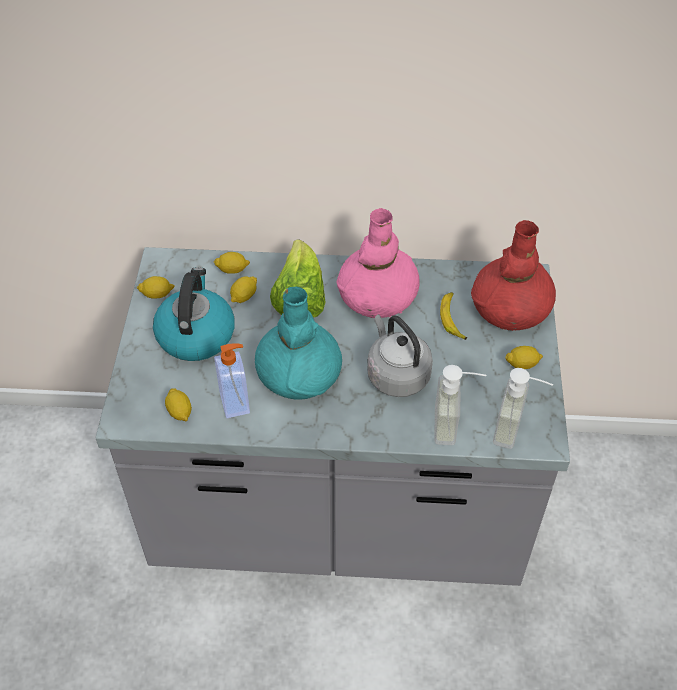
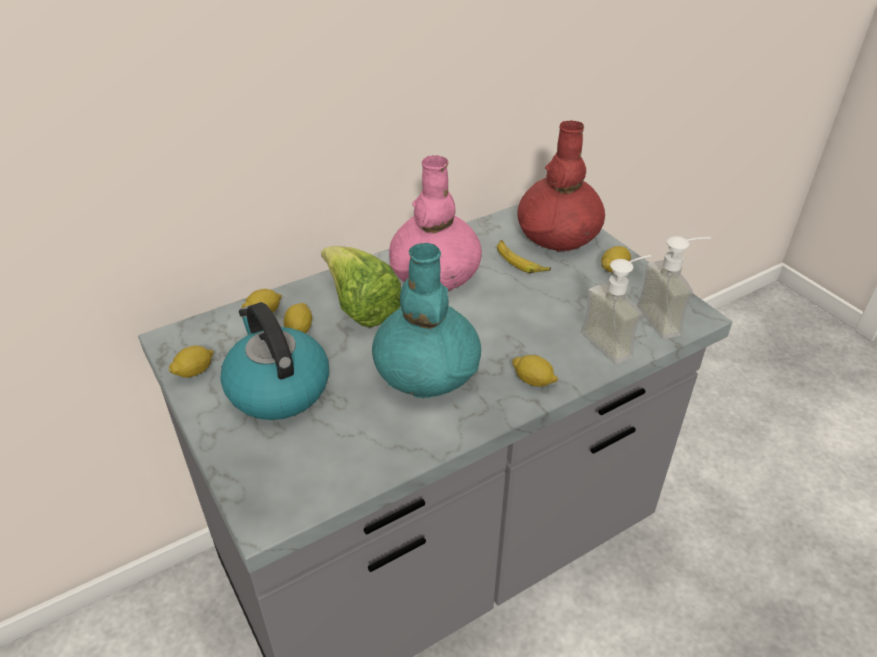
camera: 35 degrees left, 10 degrees down
lemon [165,388,192,421] -> lemon moved to [512,355,558,387]
soap dispenser [214,343,250,418] -> none
grey kettle [367,314,433,397] -> none

